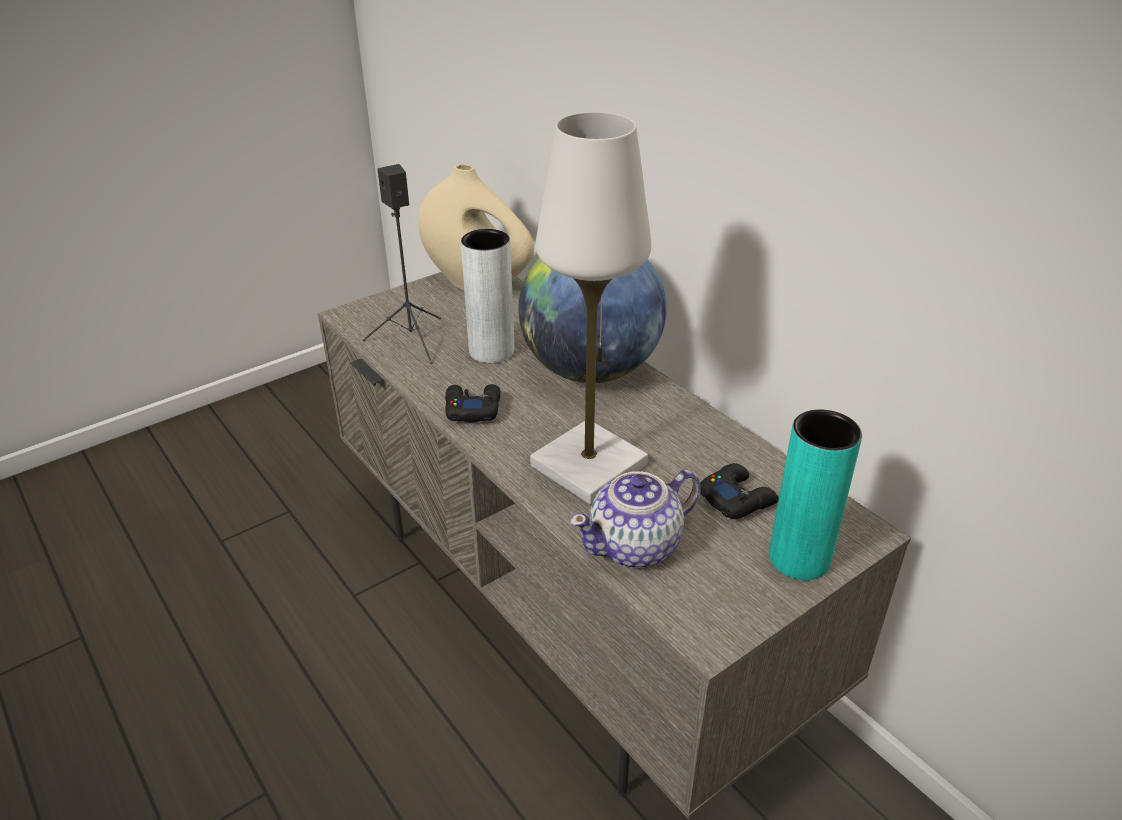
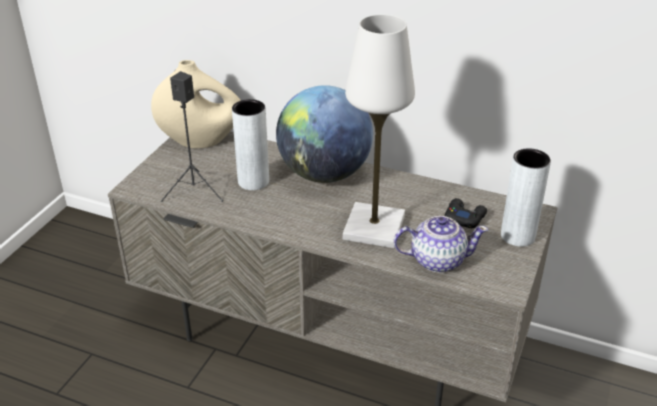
camera: 30 degrees left, 0 degrees up
black game controller [445,384,500,423] -> none
teapot [569,470,700,568] -> teapot turned 120 degrees counterclockwise [394,216,488,273]
turquoise vase [769,410,862,580] -> grey vase [501,148,551,246]

